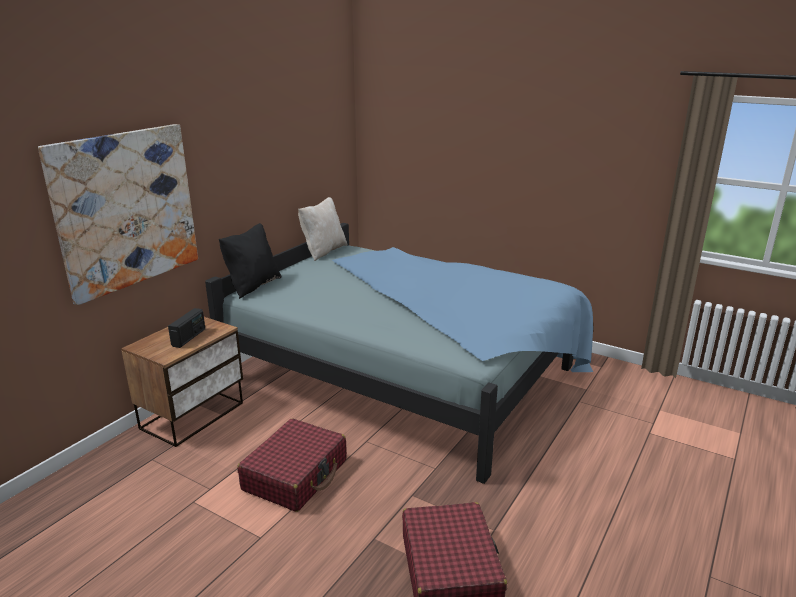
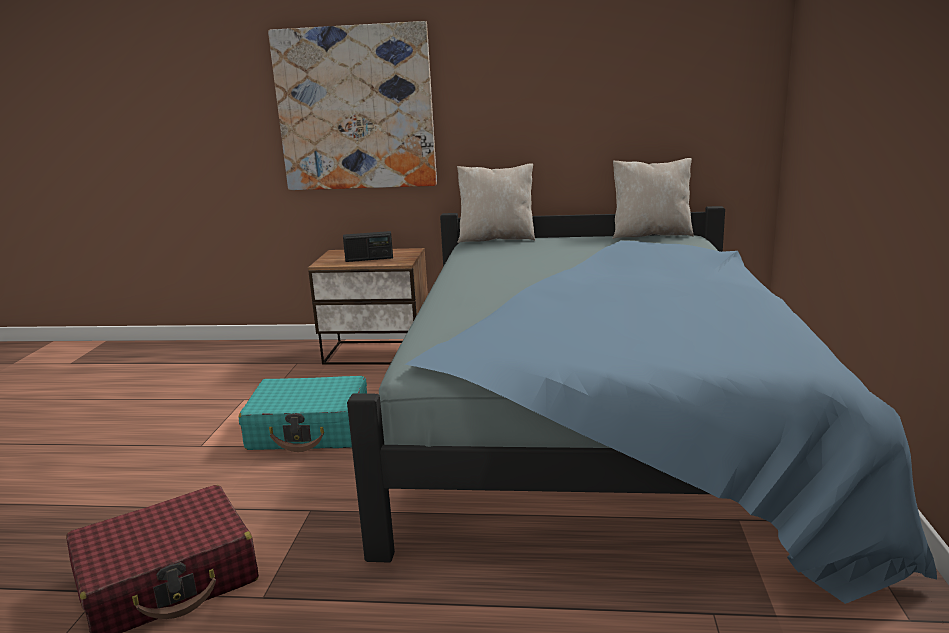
camera: 65 degrees right, 5 degrees down
black pillow [219,223,282,299] -> beige pillow [457,163,535,243]
red suitcase [237,418,347,512] -> turquoise suitcase [239,376,367,452]

